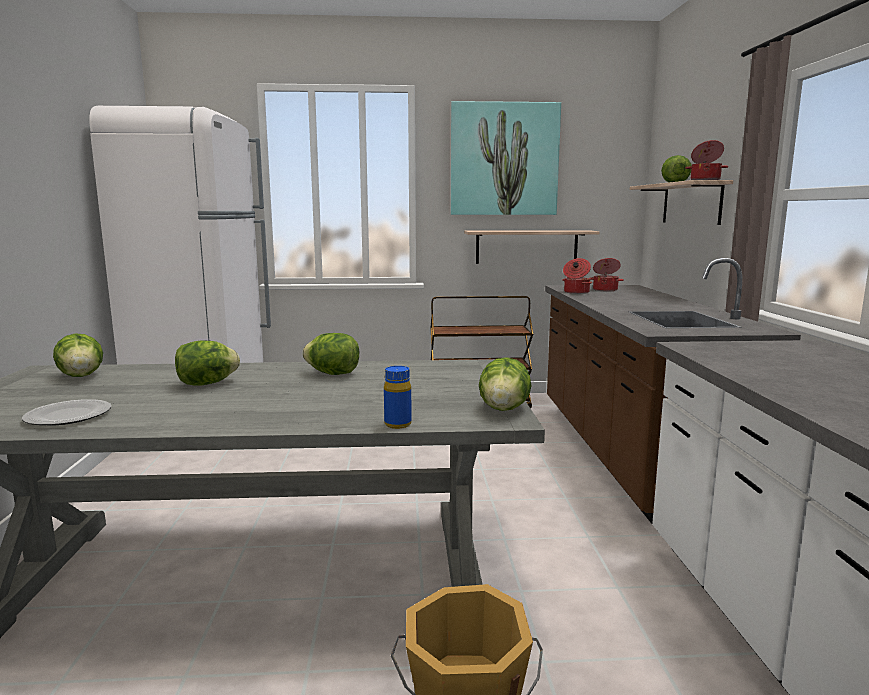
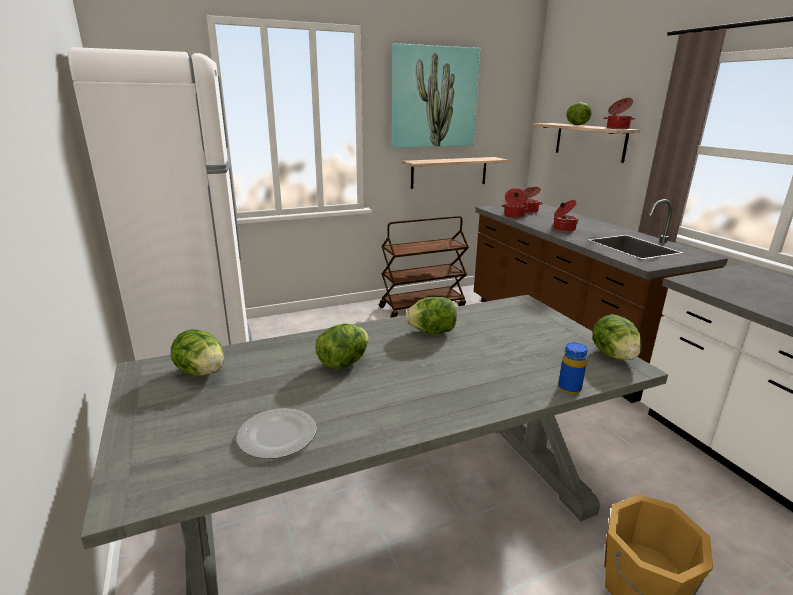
camera: 20 degrees left, 10 degrees up
none -> cooking pot [553,200,578,232]

